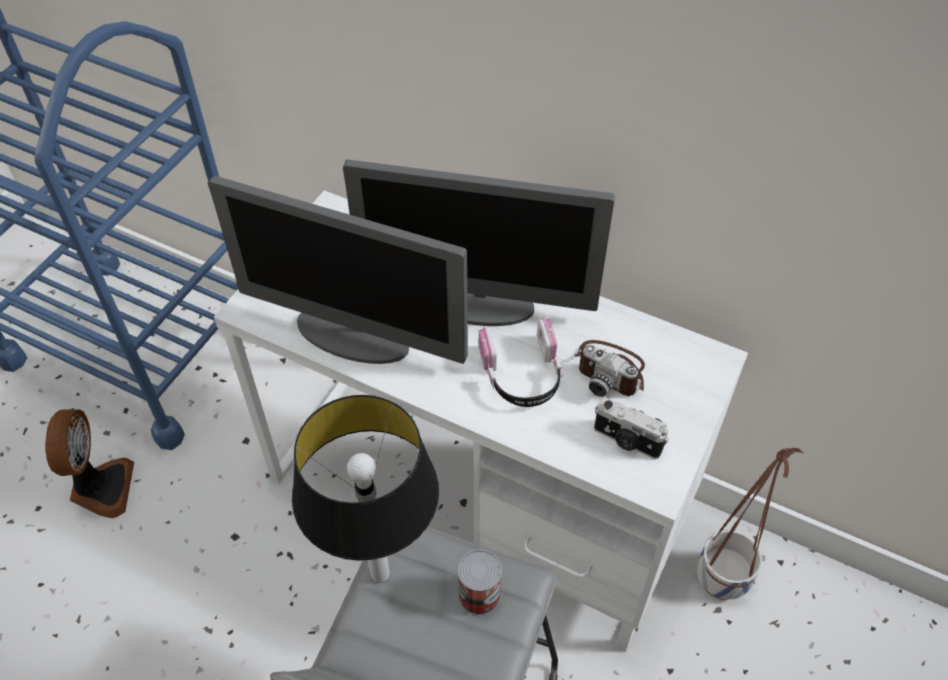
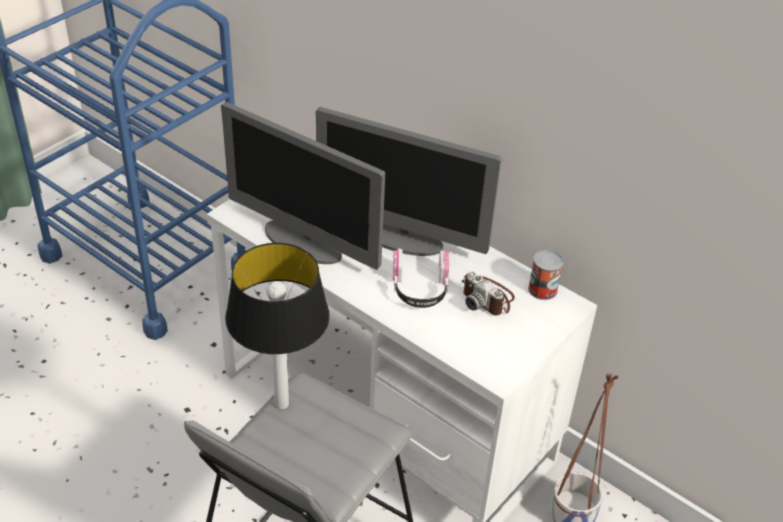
camera: 10 degrees right, 10 degrees down
fan [45,409,134,518] -> none
can [458,549,502,615] -> can moved to [528,250,564,300]
camera [594,397,669,459] -> none

